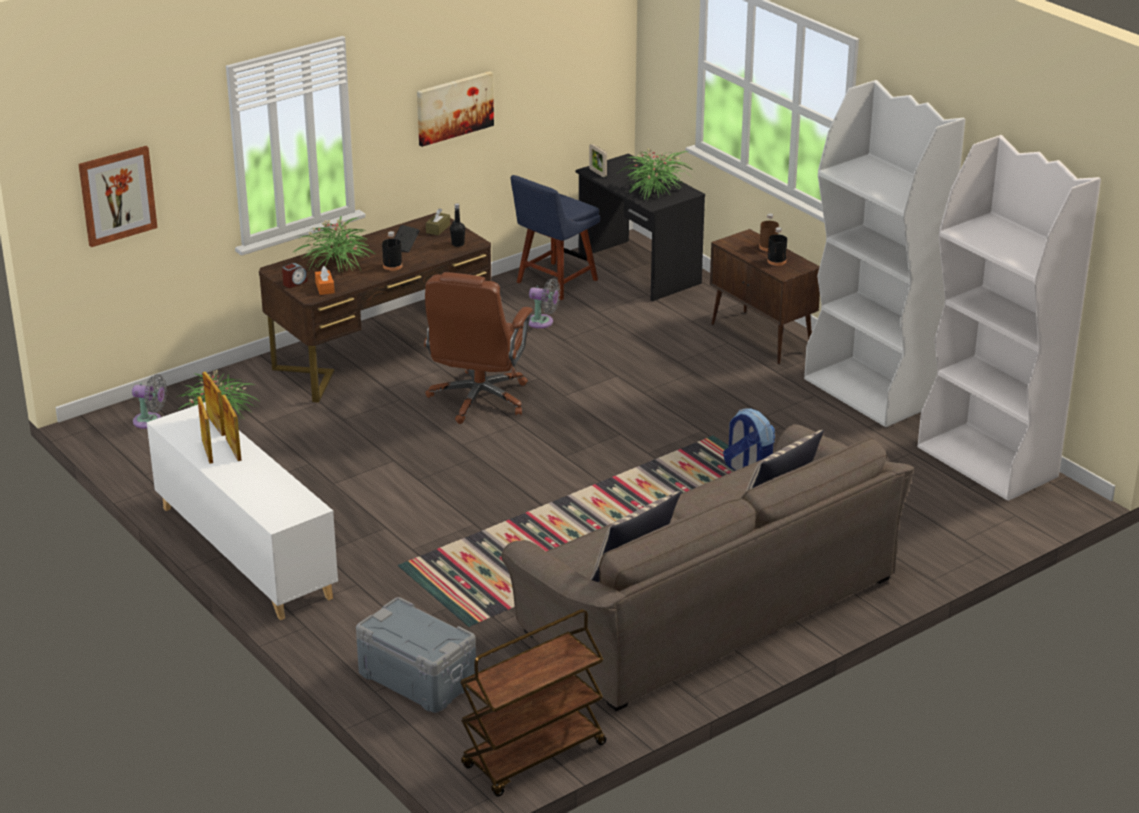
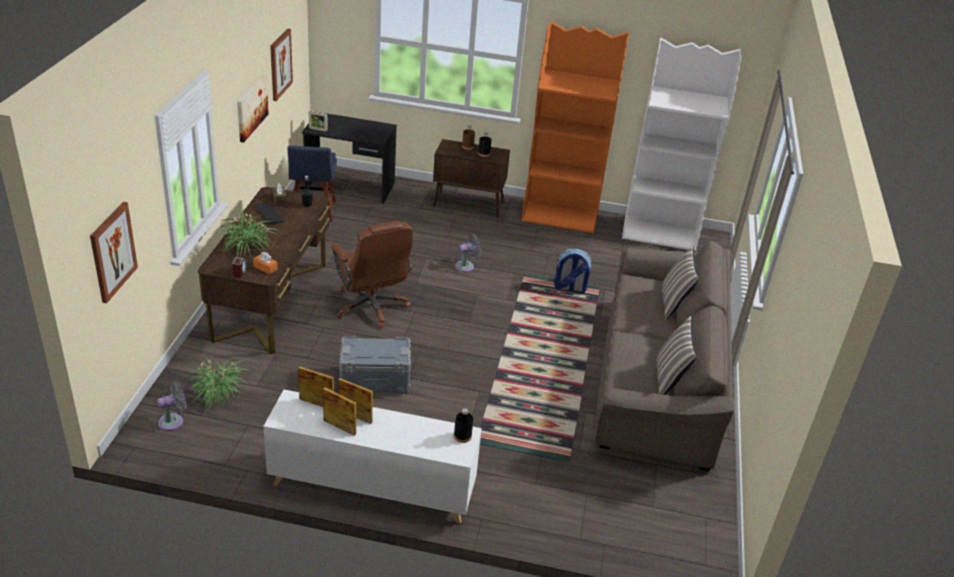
camera: 45 degrees left, 5 degrees up
grey storage box [356,597,476,713] -> grey storage box moved to [339,336,411,394]
black bottle [382,231,402,271] -> black bottle moved to [454,408,473,443]
brown cart [460,609,606,797] -> none
grey fan [529,279,560,328] -> grey fan moved to [455,234,481,272]
potted plant [618,148,694,200] -> none
white bookcase [804,80,965,427] -> orange bookcase [522,21,629,233]
none -> picture [270,29,293,101]

